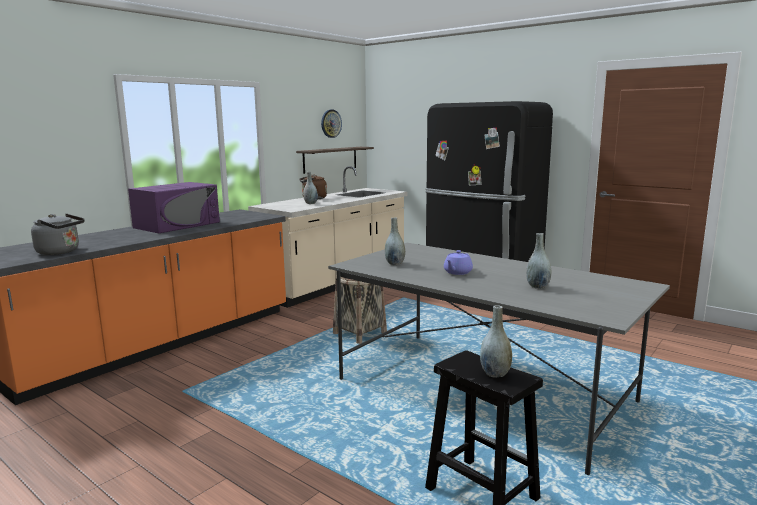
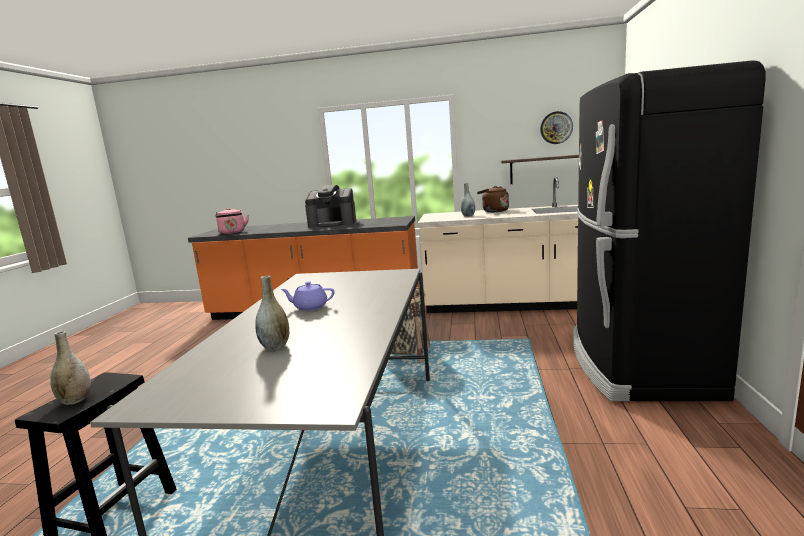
camera: 60 degrees right, 0 degrees up
grey kettle [31,214,85,255] -> pink kettle [215,208,249,234]
purple microwave [128,182,220,233] -> coffee machine [305,185,356,227]
grey vase [385,218,405,265] -> none

